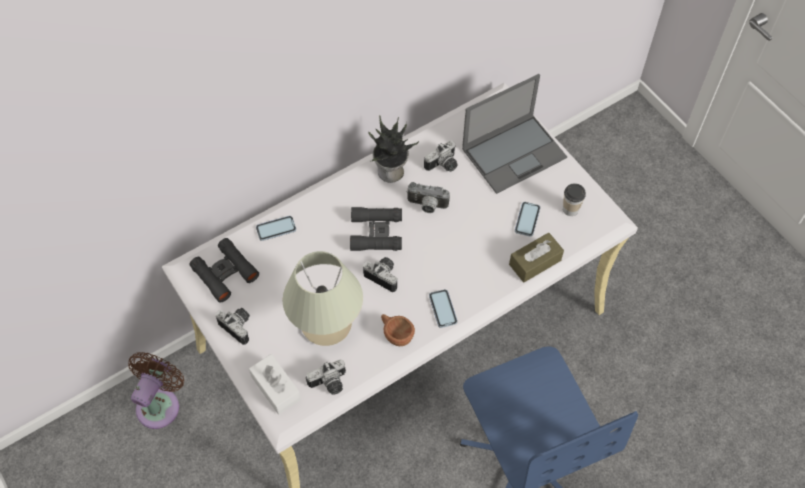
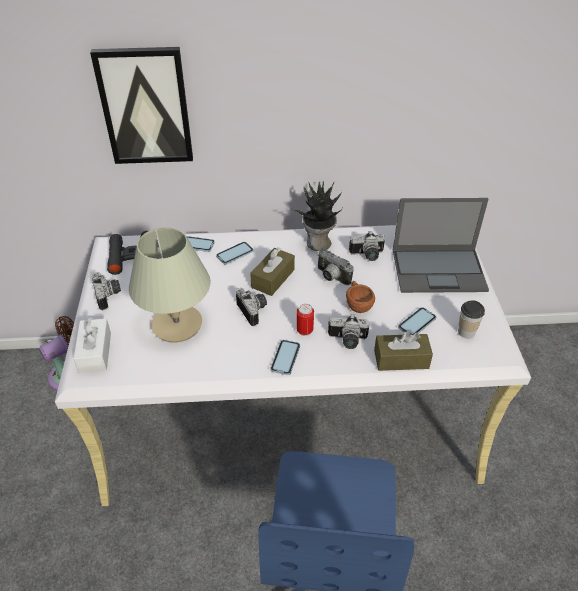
camera: 30 degrees right, 15 degrees down
camera [306,359,346,395] -> camera moved to [328,315,369,349]
black binoculars [350,207,402,251] -> brown tissue box [250,247,295,296]
brown cup [381,314,415,346] -> brown cup moved to [346,281,375,313]
none -> picture [90,47,193,164]
none -> phone [216,242,253,265]
none -> can [296,304,314,336]

